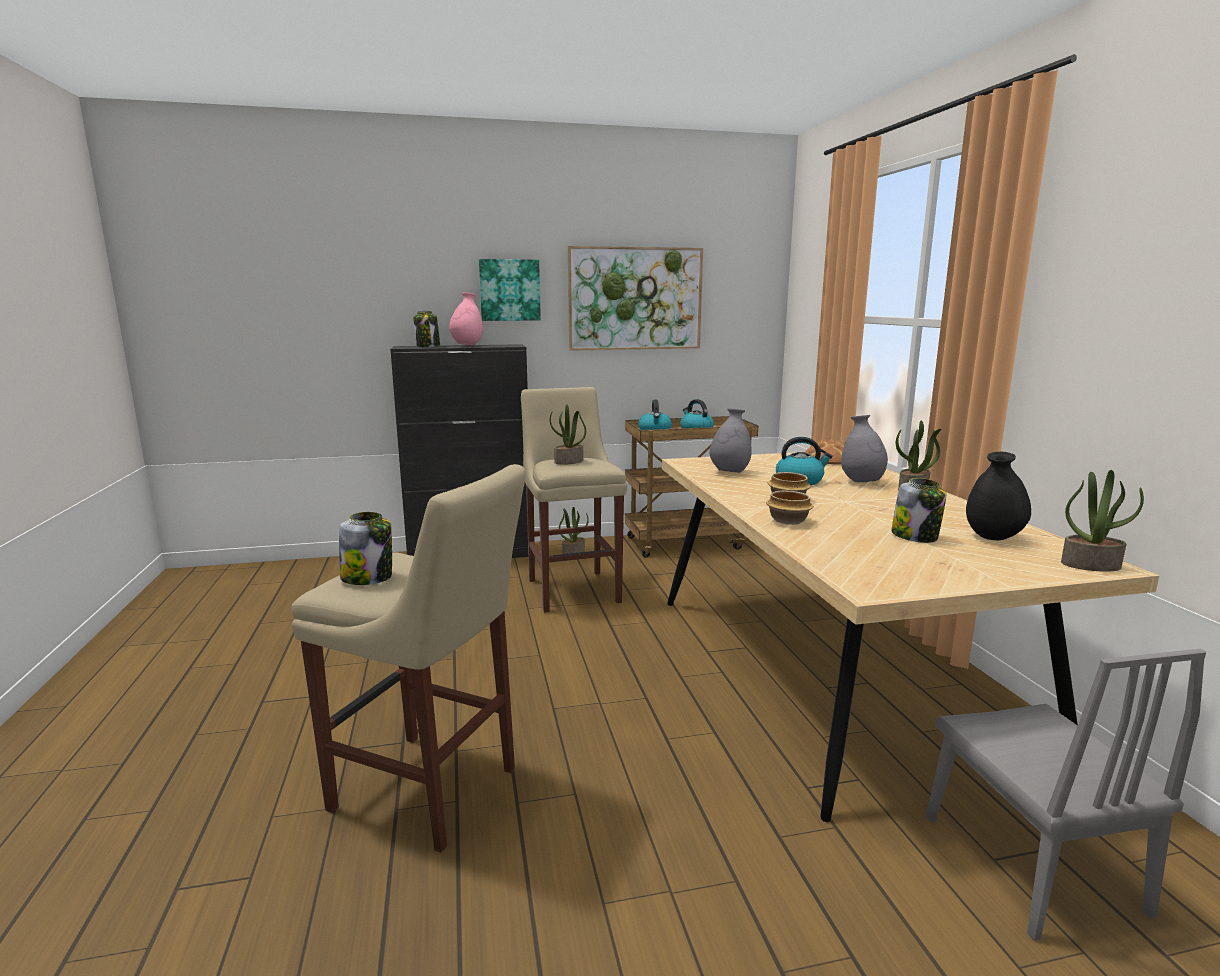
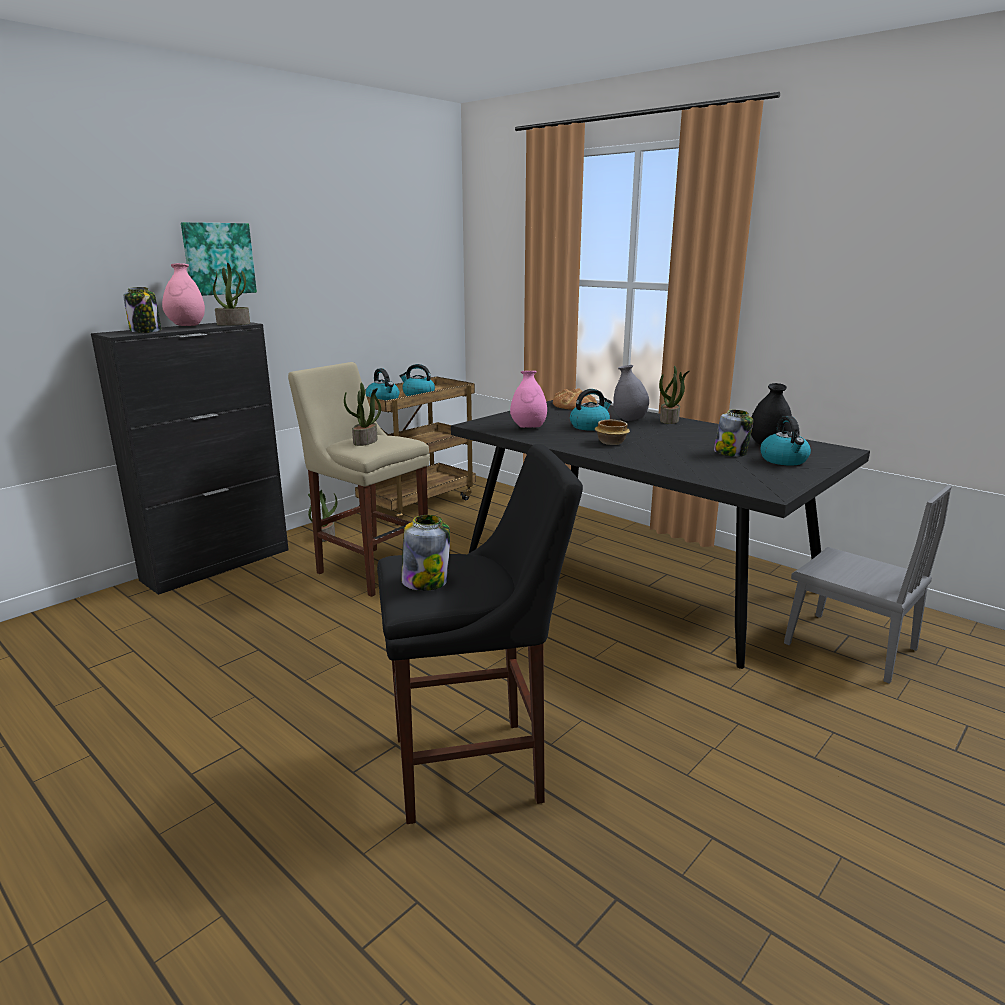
camera: 35 degrees left, 5 degrees up
beige stool [291,464,526,853] -> black stool [377,444,583,824]
picture [568,246,703,351] -> none
beige dining table [662,452,1159,822] -> black dining table [451,400,870,669]
grey vase [709,408,752,473] -> pink vase [510,371,547,428]
bowl [766,491,814,525] -> none
potted plant [1061,470,1144,572] -> potted plant moved to [213,263,250,326]
none -> kettle [760,416,811,466]

